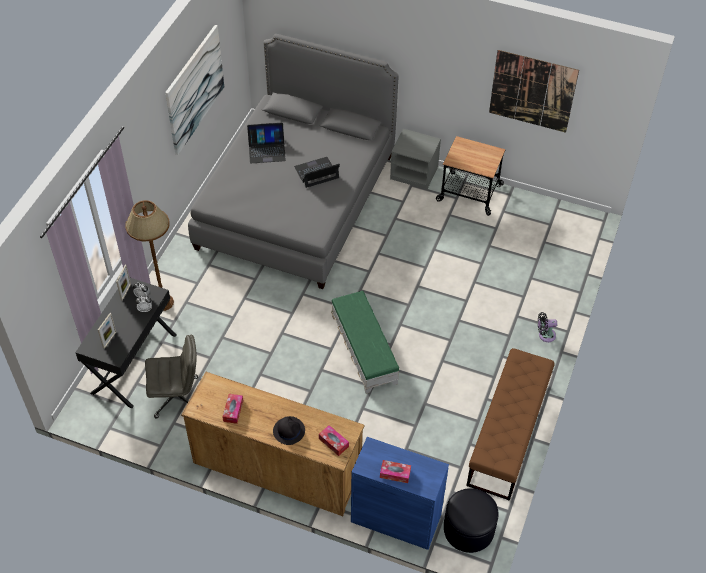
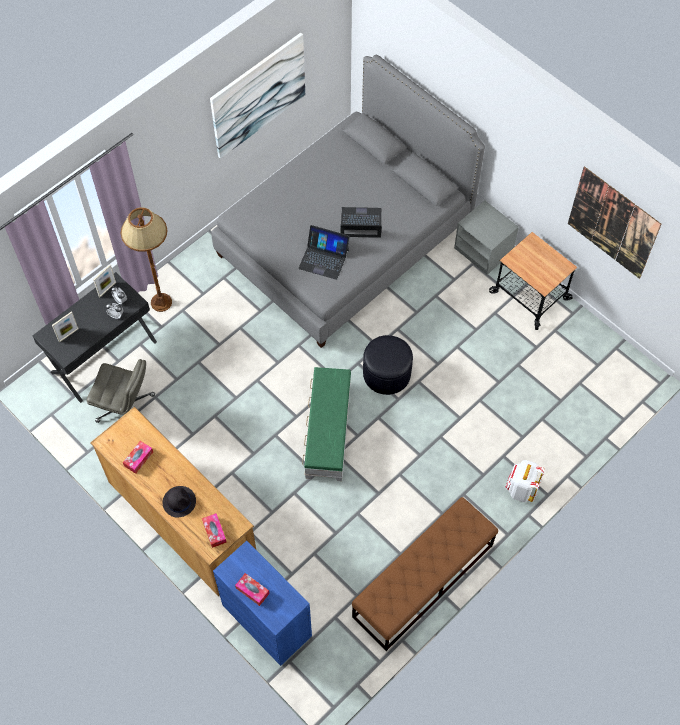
camera: 25 degrees right, 10 degrees up
laptop [247,123,286,163] -> laptop moved to [299,225,350,280]
black ottoman [444,488,499,553] -> black ottoman moved to [363,335,413,395]
black fan [538,312,557,342] -> white backpack [505,460,545,502]

